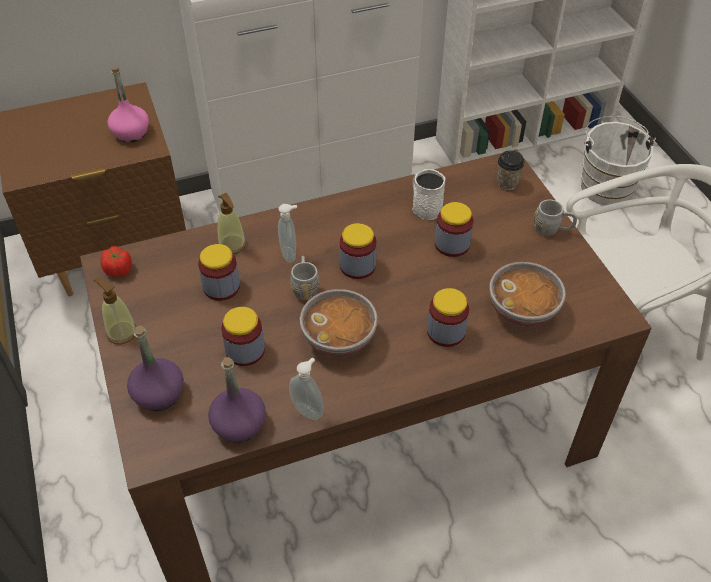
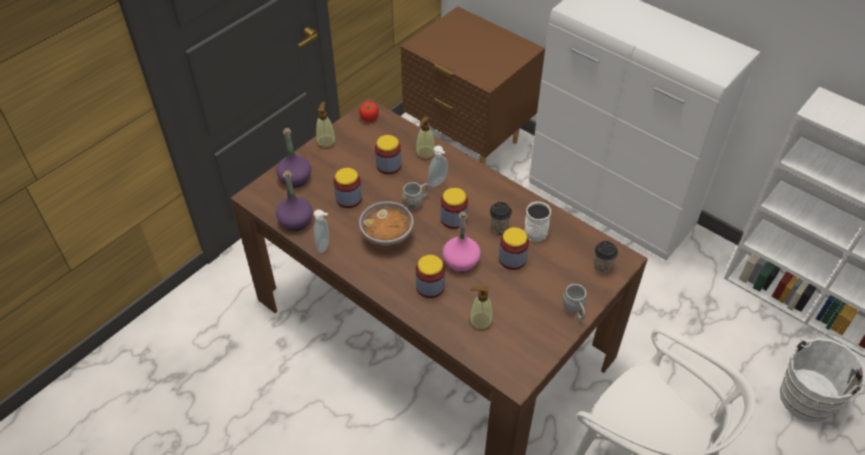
camera: 60 degrees right, 0 degrees up
pink bottle [108,67,149,142] -> pink bottle moved to [443,211,481,272]
bowl [489,262,566,327] -> soap dispenser [469,286,493,331]
none -> cup [490,202,512,233]

